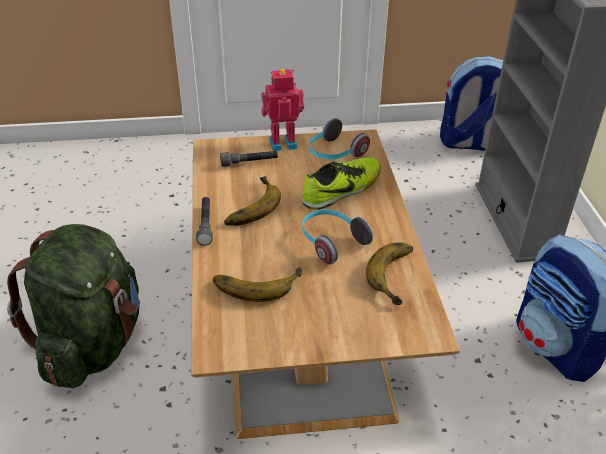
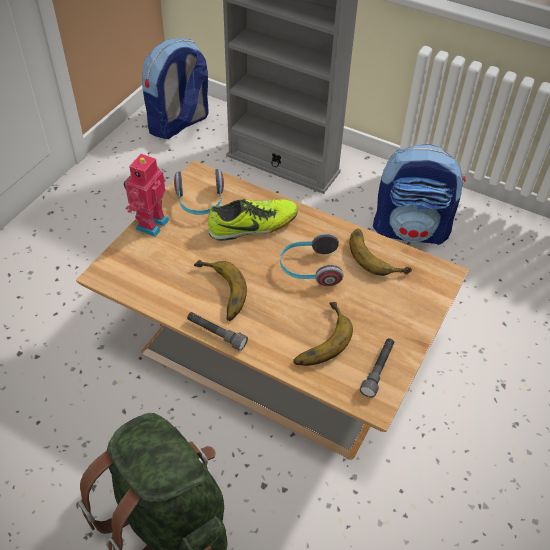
camera: 55 degrees left, 10 degrees up
grey flashlight [220,151,278,167] -> grey flashlight moved to [360,338,394,398]
shoe [302,158,381,210] -> shoe turned 75 degrees clockwise [208,199,298,241]

